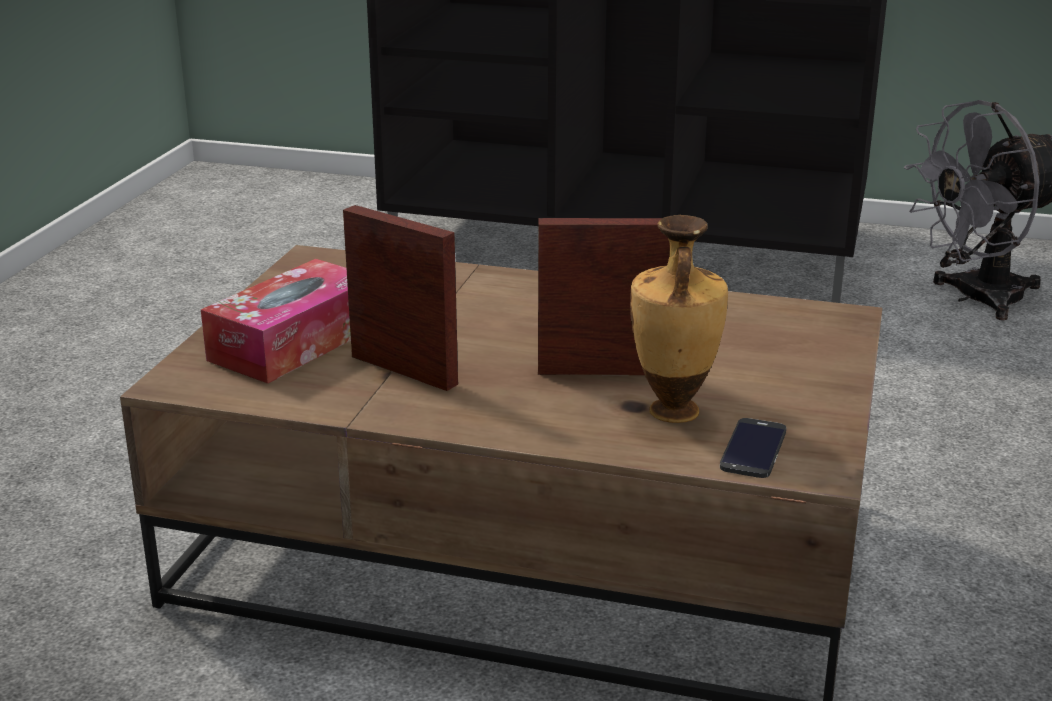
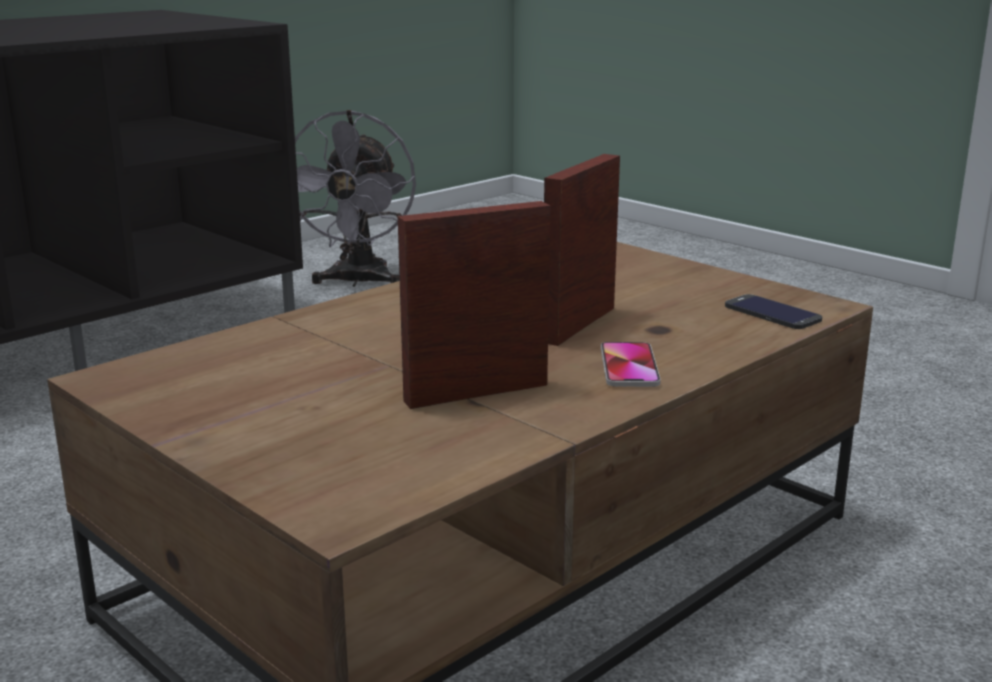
camera: 60 degrees left, 5 degrees down
tissue box [201,259,351,384] -> none
vase [630,215,728,423] -> none
none -> phone [601,342,661,387]

